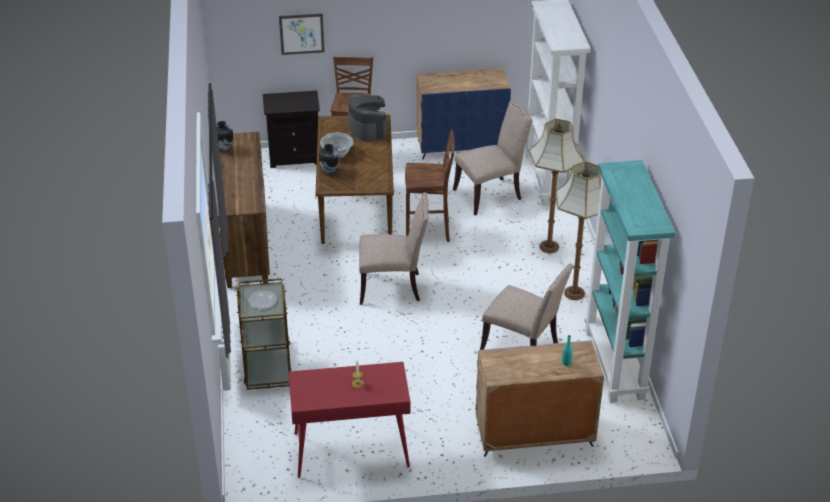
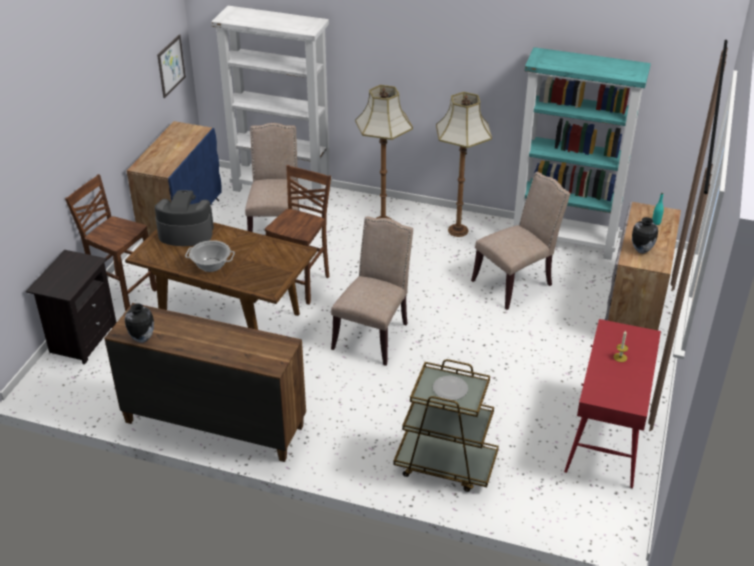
camera: 65 degrees left, 0 degrees up
picture [279,13,325,55] -> picture moved to [157,34,186,98]
vase [319,144,340,174] -> vase moved to [632,217,658,253]

